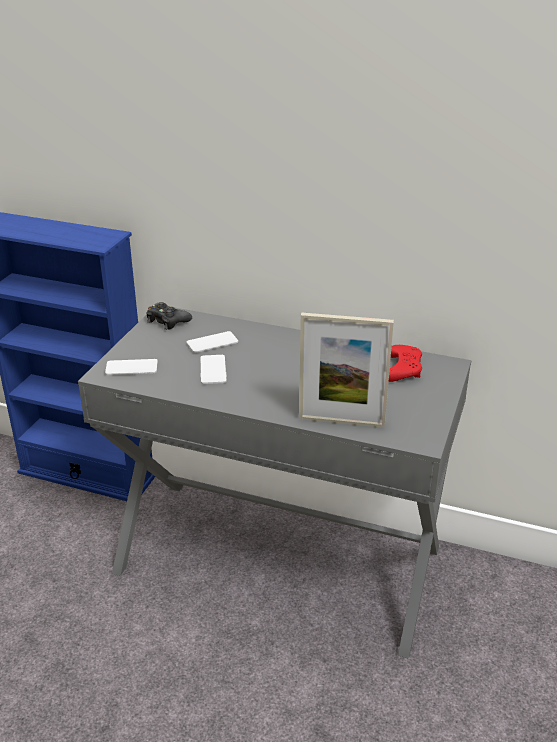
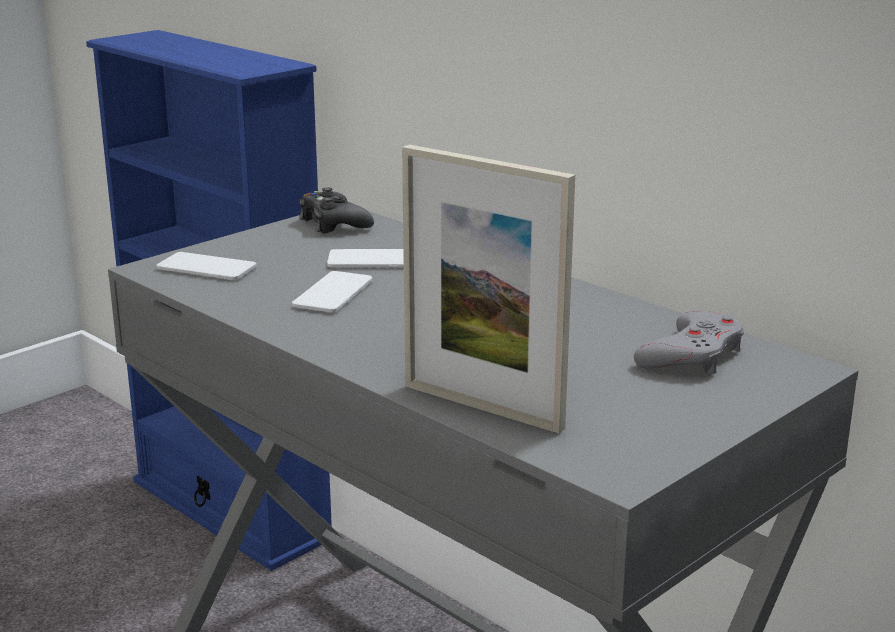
camera: 25 degrees right, 10 degrees down
red game controller [389,345,422,382] -> grey game controller [634,310,744,374]

